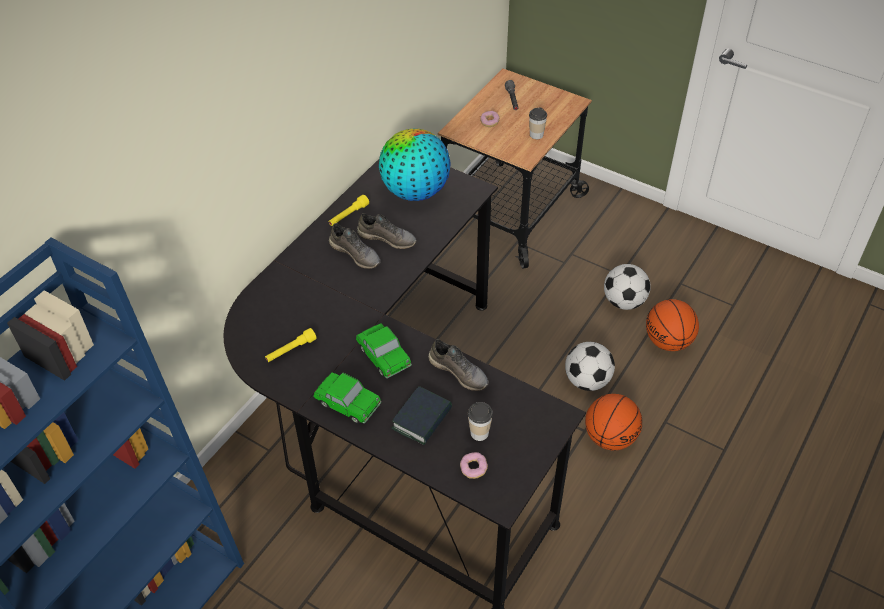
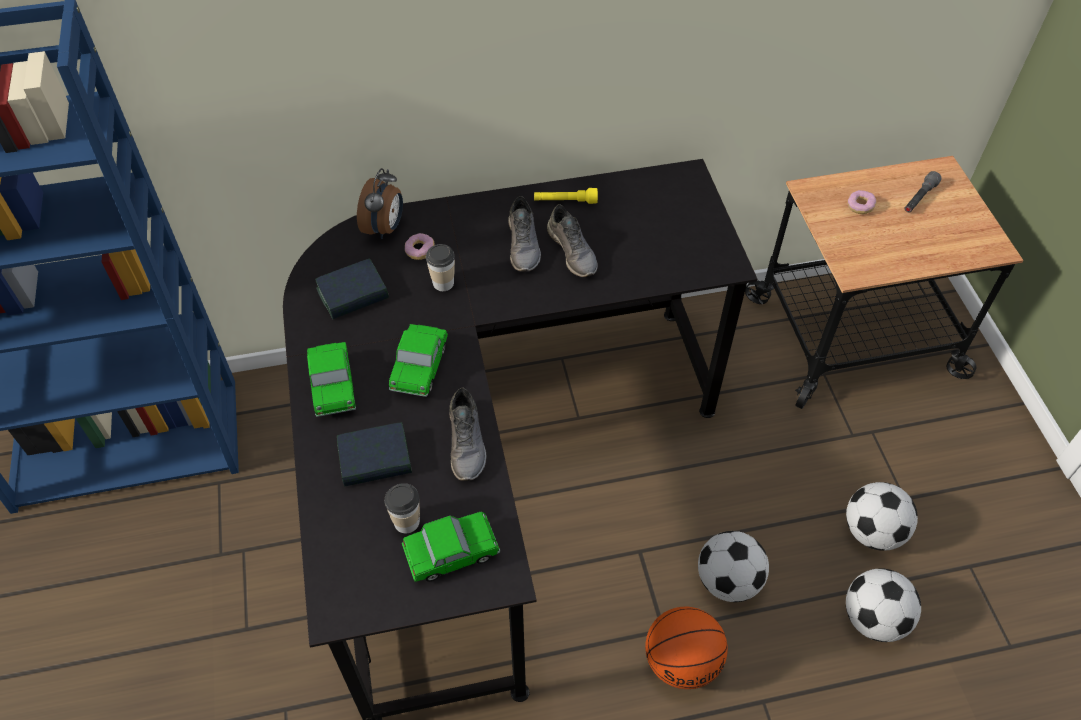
camera: 45 degrees right, 5 degrees up
yellow flashlight [265,328,316,362] -> book [315,258,389,319]
globe [379,129,451,201] -> none
donut [460,452,488,479] -> donut moved to [405,233,435,260]
cup [529,107,547,139] -> cup moved to [426,244,455,291]
basketball [646,299,699,351] -> football [846,568,921,642]
none -> alarm clock [357,168,403,239]
none -> toy car [402,512,500,582]

